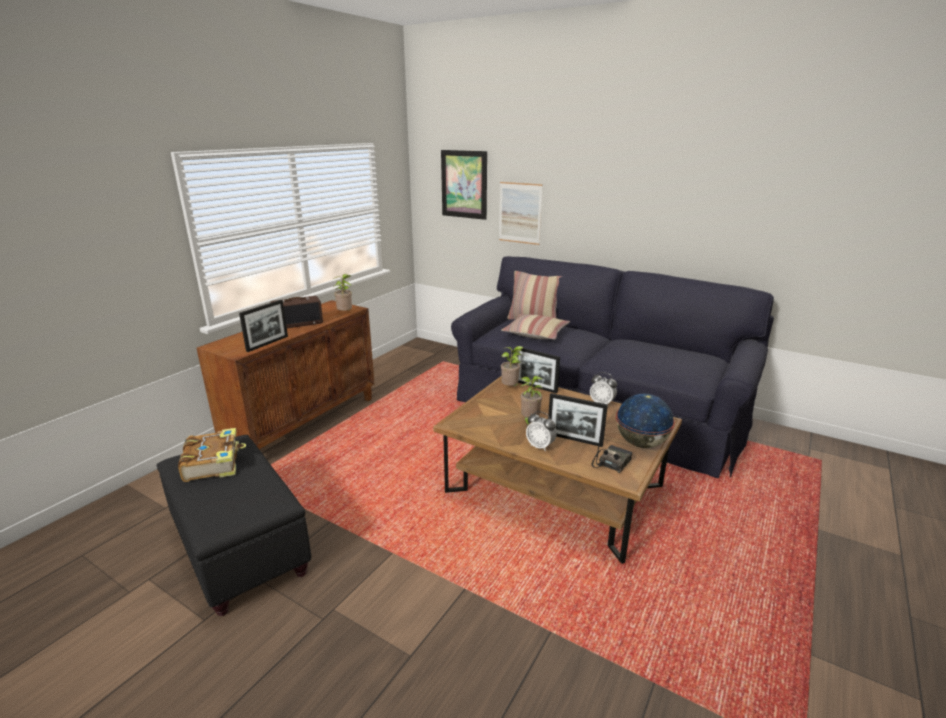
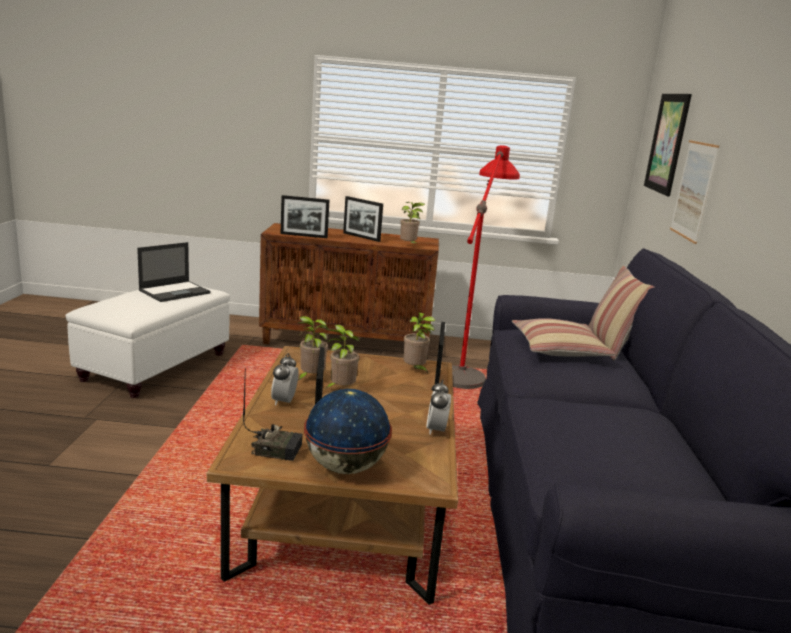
camera: 60 degrees right, 5 degrees down
black ottoman [156,435,312,616] -> white ottoman [65,287,230,398]
book [178,428,246,482] -> laptop [137,242,210,302]
radio [270,296,323,328] -> picture frame [343,196,383,242]
none -> potted plant [298,316,328,380]
none -> red floor lamp [452,145,520,389]

